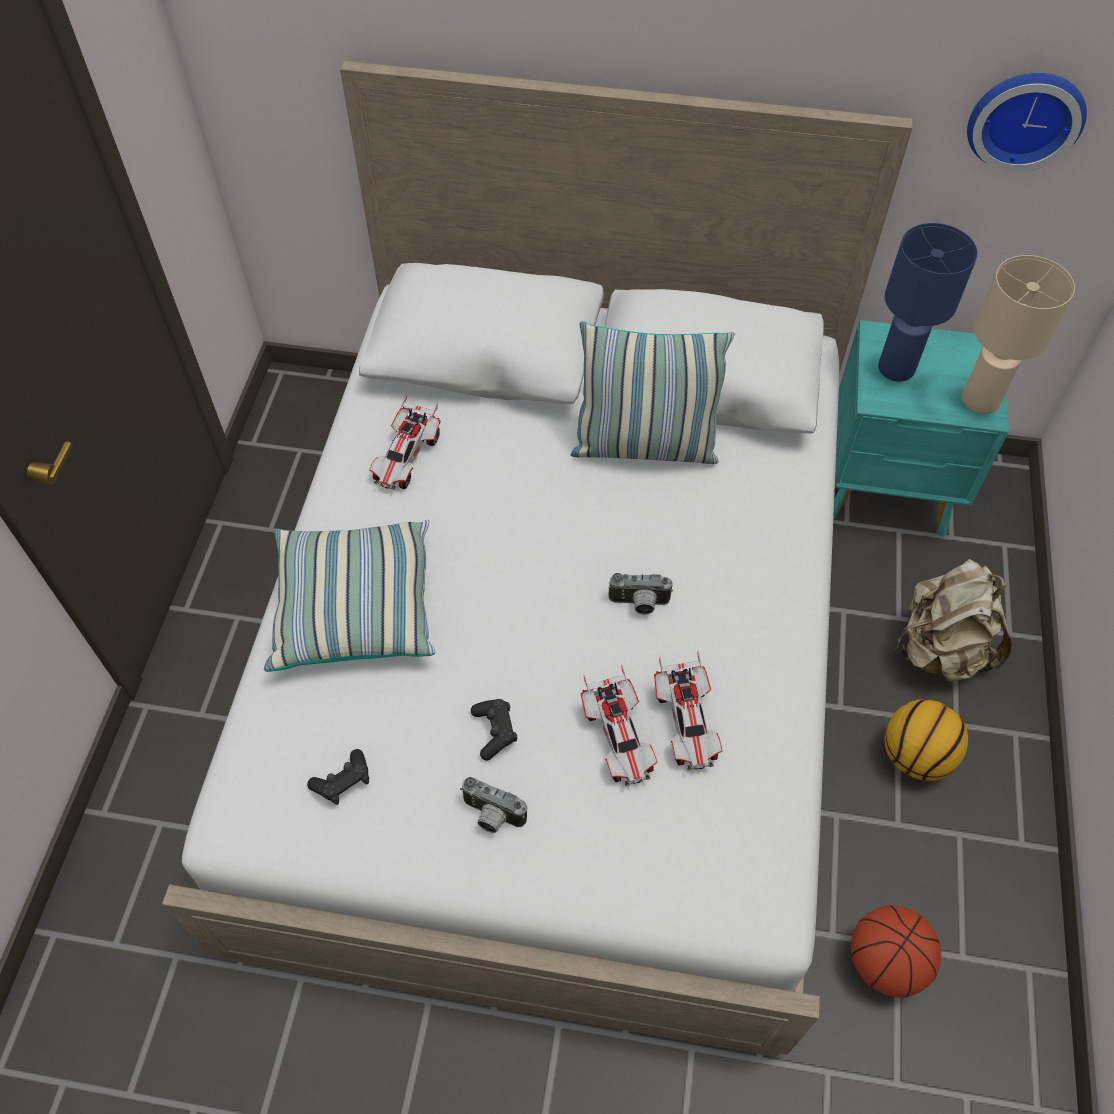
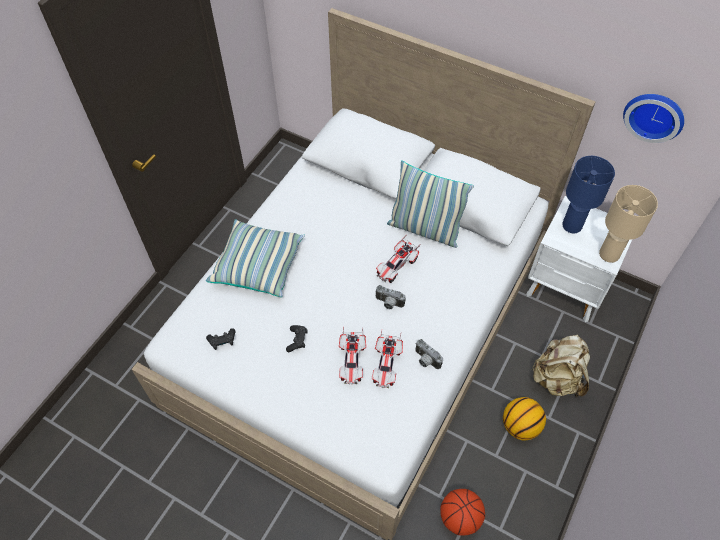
camera: 20 degrees right, 0 degrees up
toy car [369,394,441,490] -> toy car moved to [376,234,420,283]
camera [460,777,527,833] -> camera moved to [415,339,443,369]
turquoise nightstand [833,320,1009,537] -> white nightstand [526,196,632,322]

